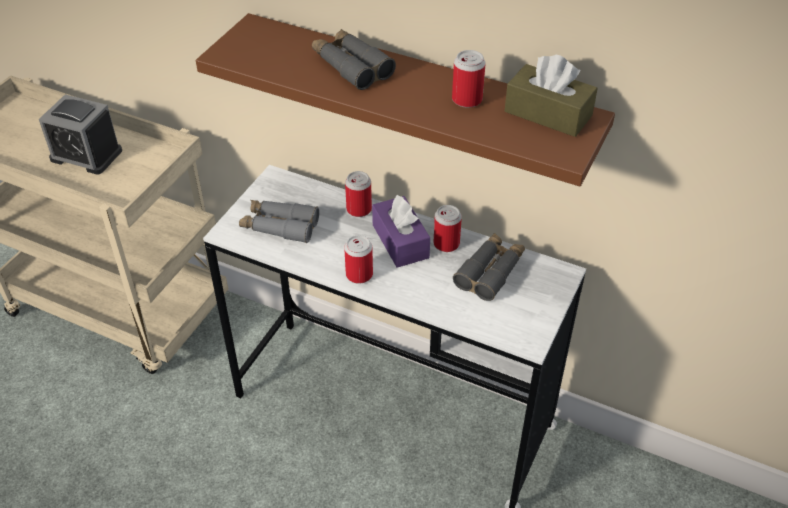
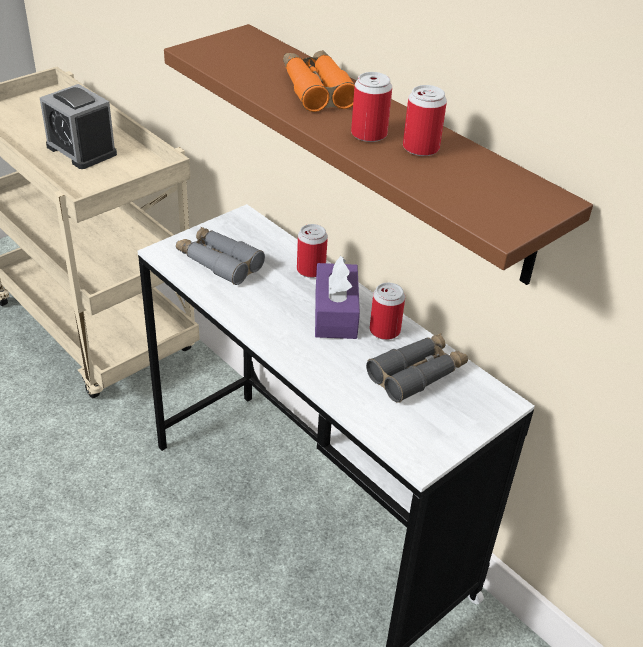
camera: 20 degrees right, 5 degrees down
grey binoculars [312,29,396,90] -> orange binoculars [283,50,355,112]
can [344,235,373,284] -> can moved to [351,72,392,142]
brown tissue box [505,55,598,137] -> none

